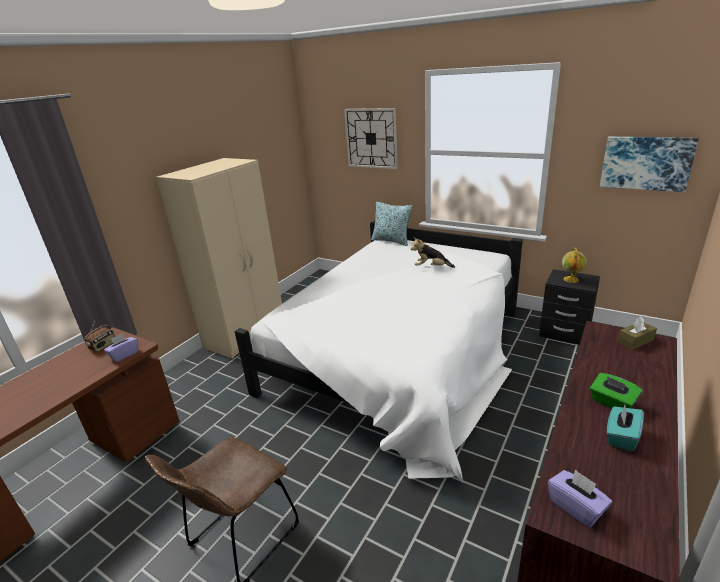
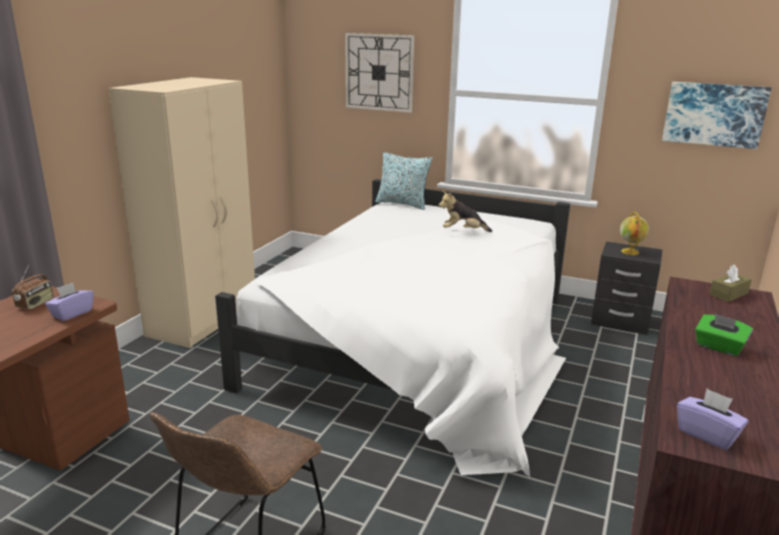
camera: 10 degrees left, 5 degrees down
turquoise tissue box [607,405,644,452] -> none

